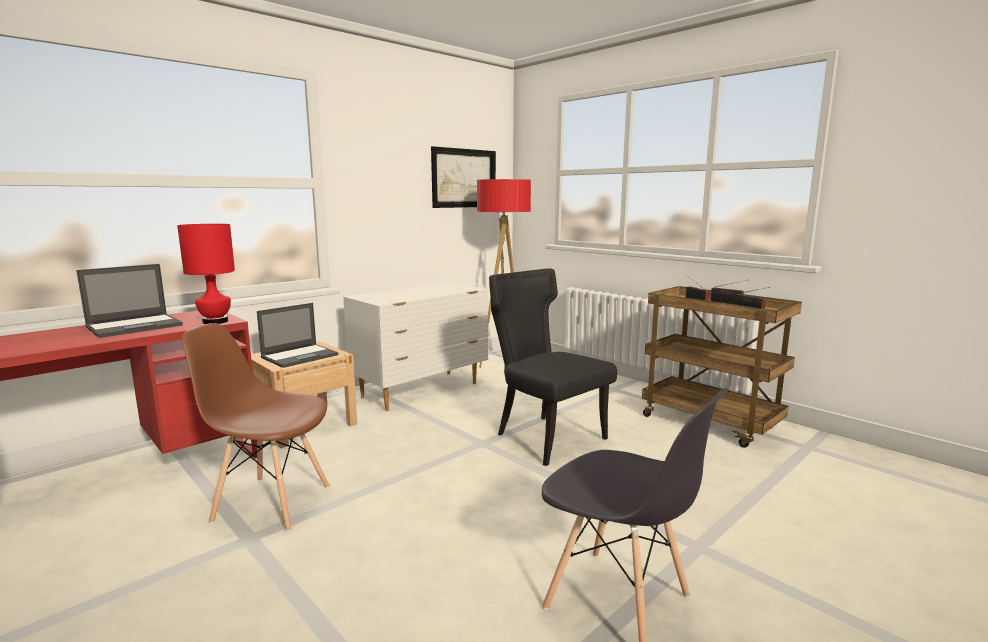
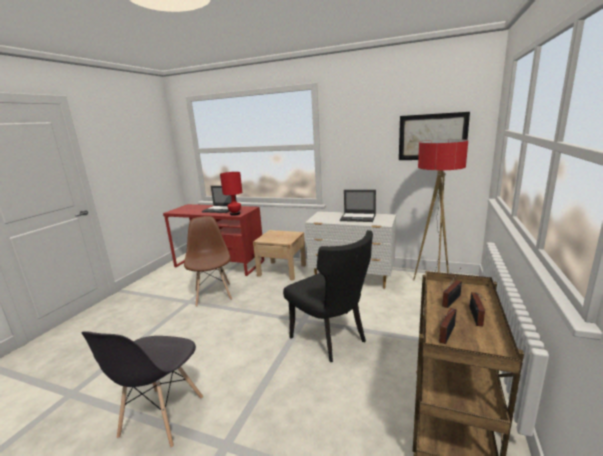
camera: 65 degrees right, 5 degrees up
laptop [257,303,339,368] -> laptop moved to [340,190,376,222]
black chair [489,268,617,466] -> black chair turned 120 degrees clockwise [283,230,373,362]

